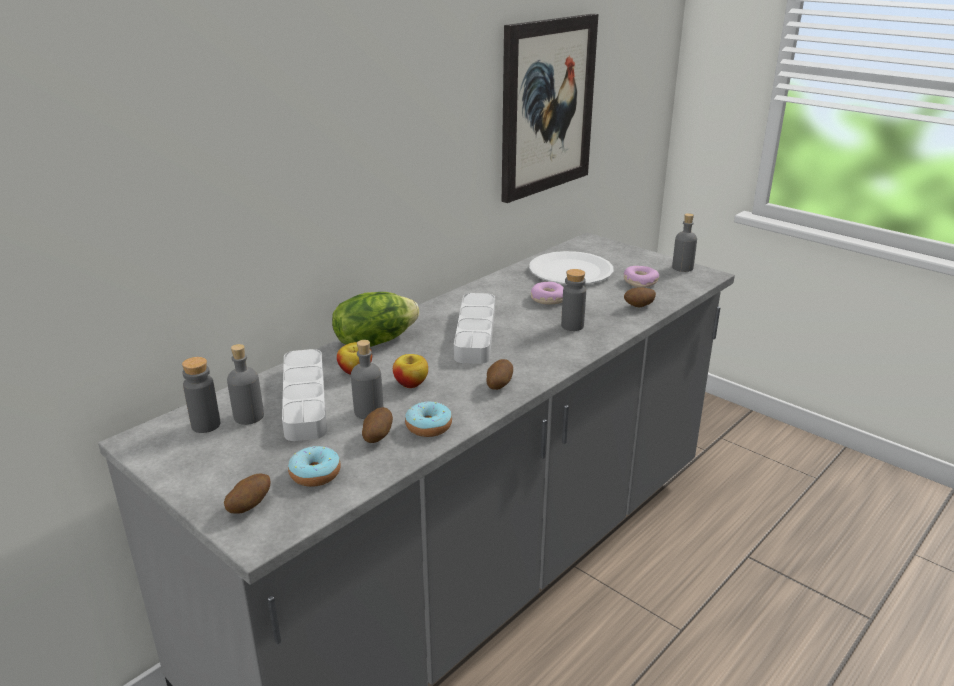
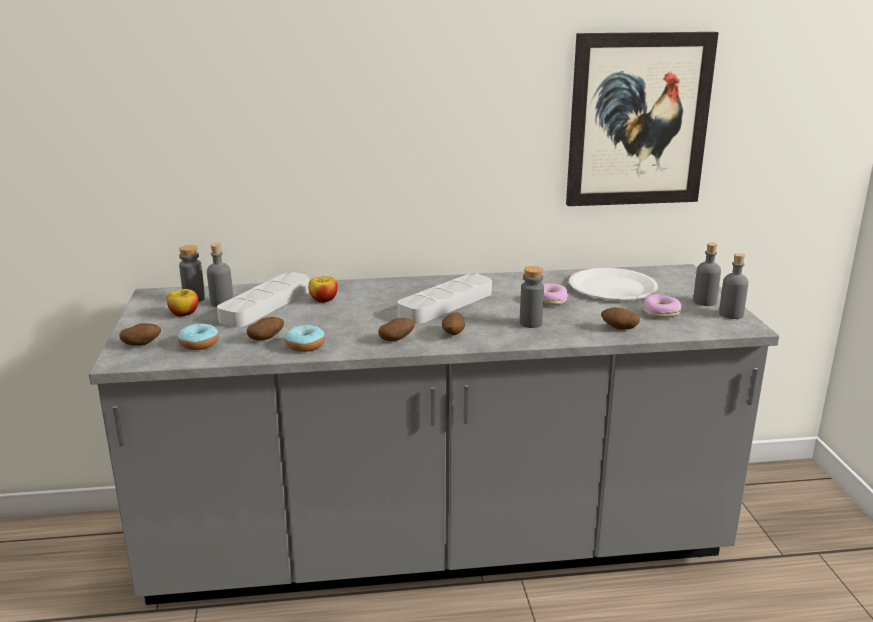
camera: 40 degrees right, 5 degrees down
lettuce [332,292,419,347] -> none
grey bottle [351,340,383,419] -> grey bottle moved to [693,243,721,306]
apple [393,354,428,388] -> apple moved to [167,289,199,317]
none -> potato [442,312,465,335]

